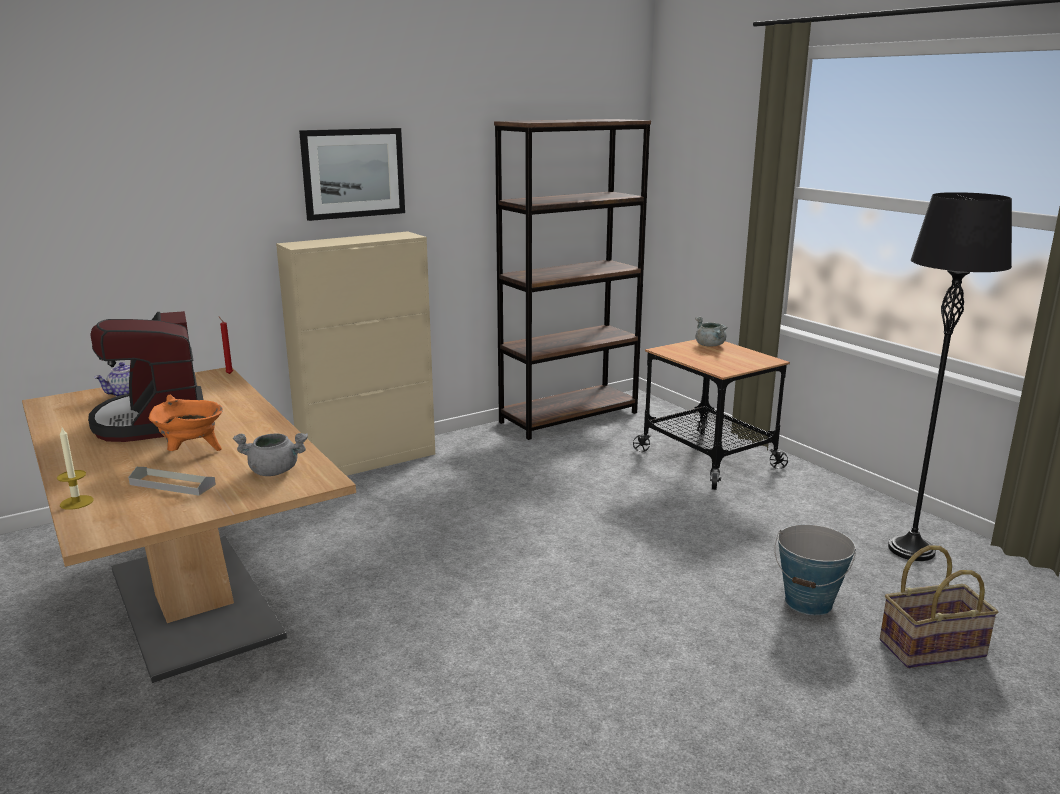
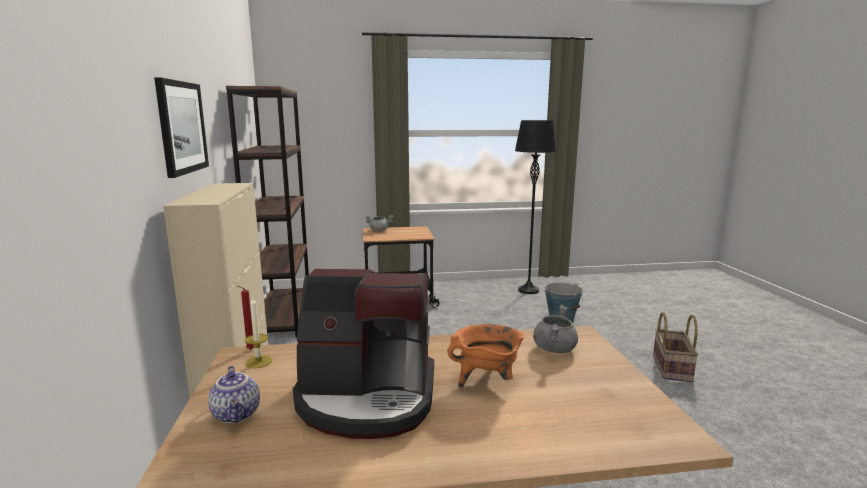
camera: 65 degrees left, 5 degrees down
candle [57,428,94,510] -> candle moved to [245,296,272,368]
grey tray [128,467,216,496] -> none
basket [880,545,998,668] -> basket moved to [653,312,698,382]

